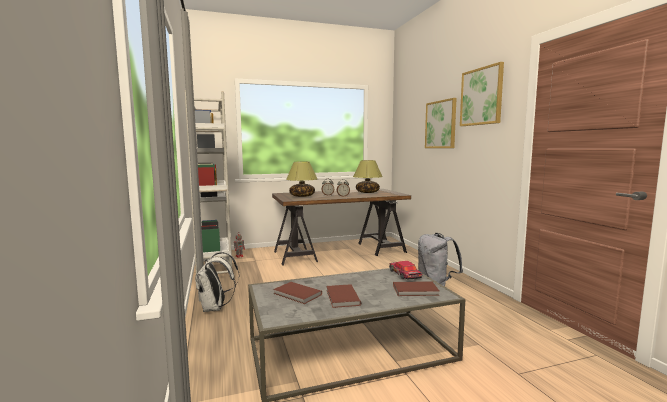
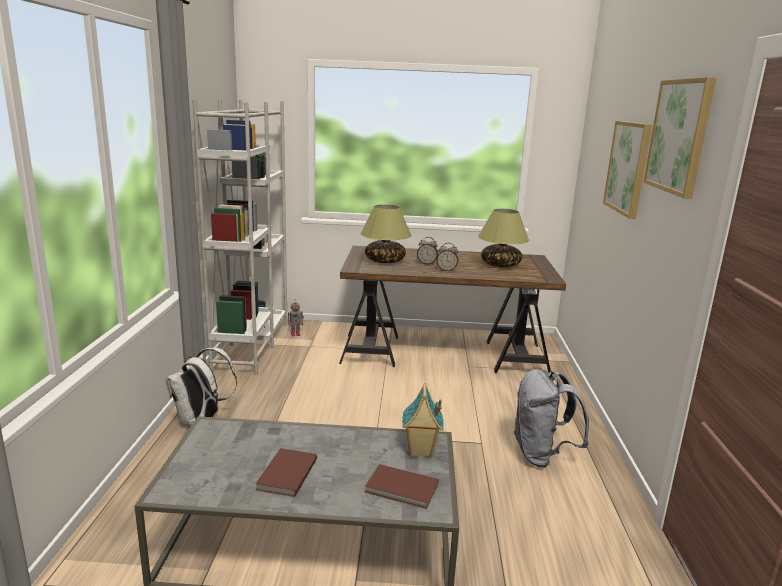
camera: 20 degrees right, 10 degrees up
brown book [274,282,322,304] -> none
toy car [389,261,422,280] -> toy house [402,383,444,458]

